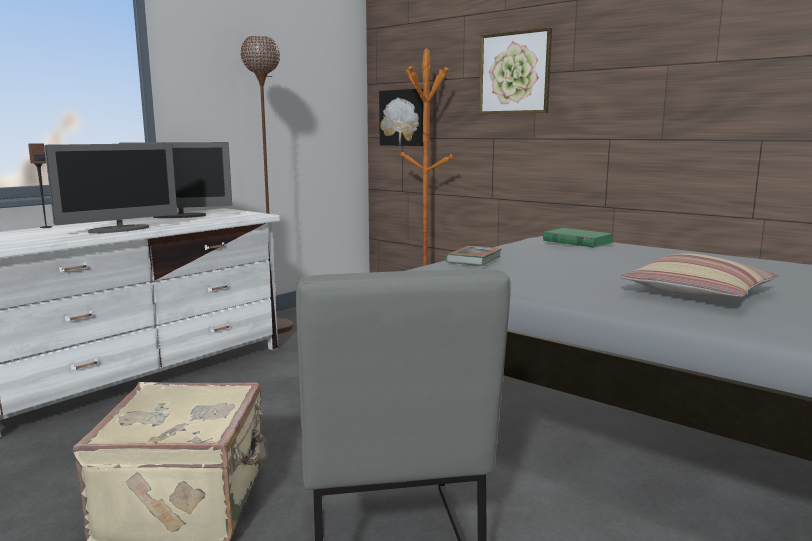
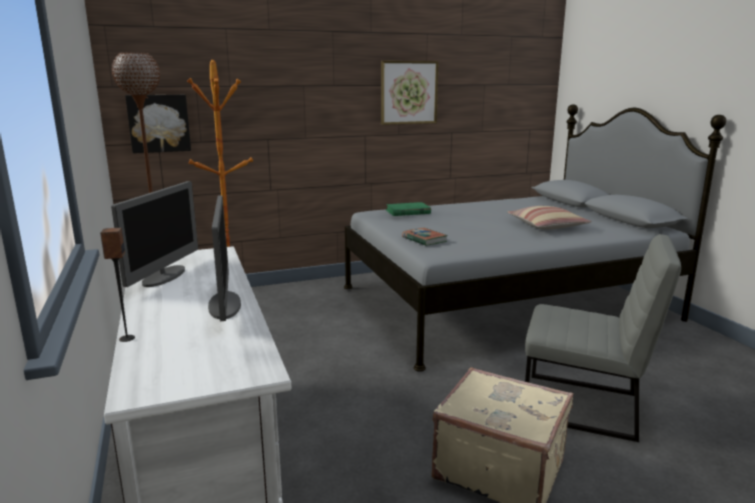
camera: 60 degrees left, 5 degrees up
picture [479,27,552,114] -> picture moved to [381,61,439,125]

